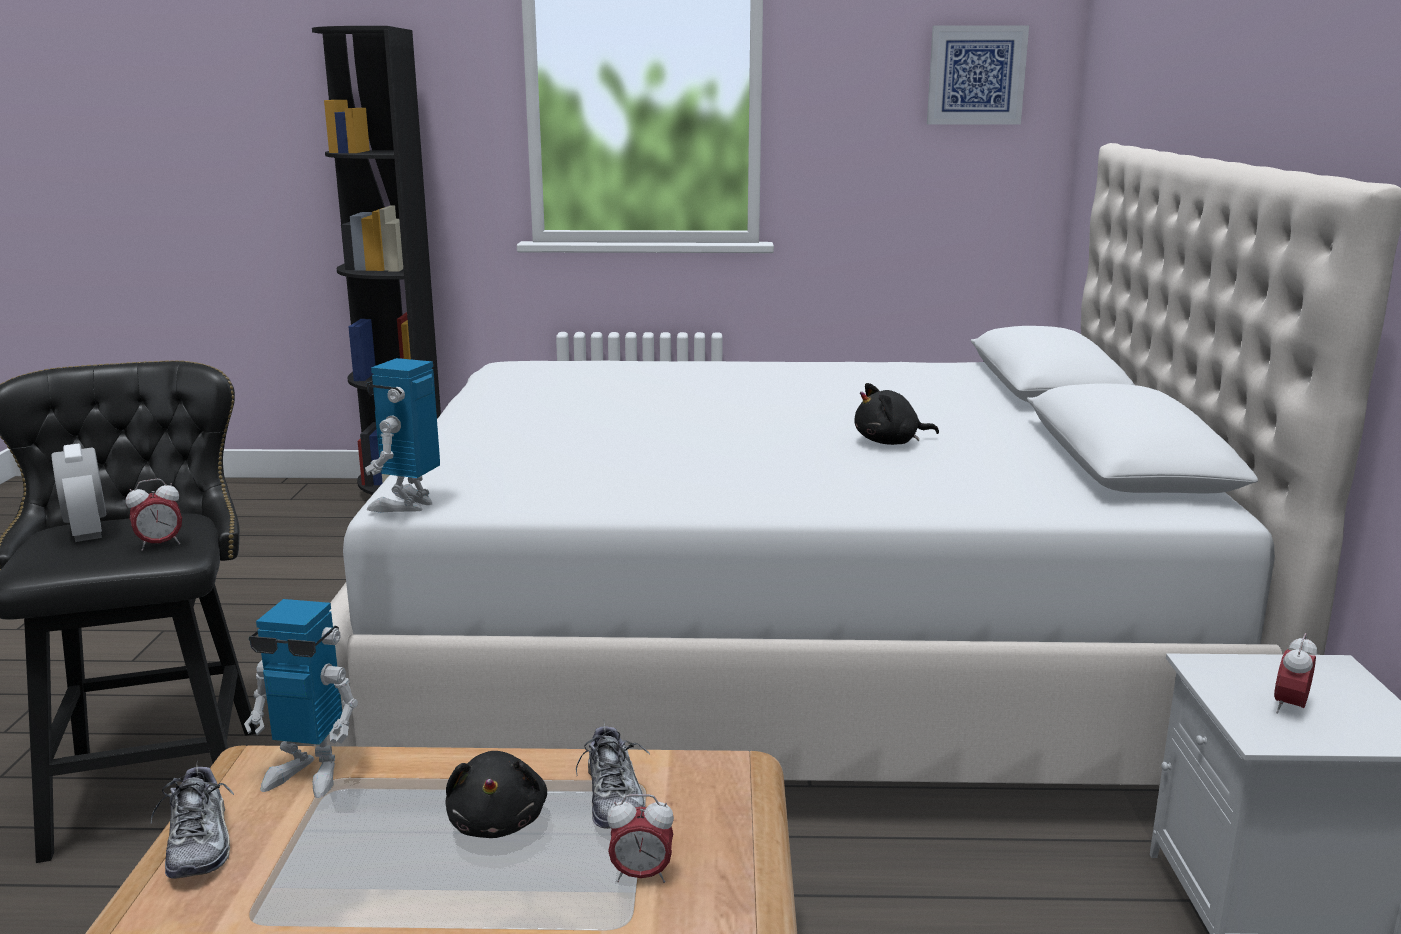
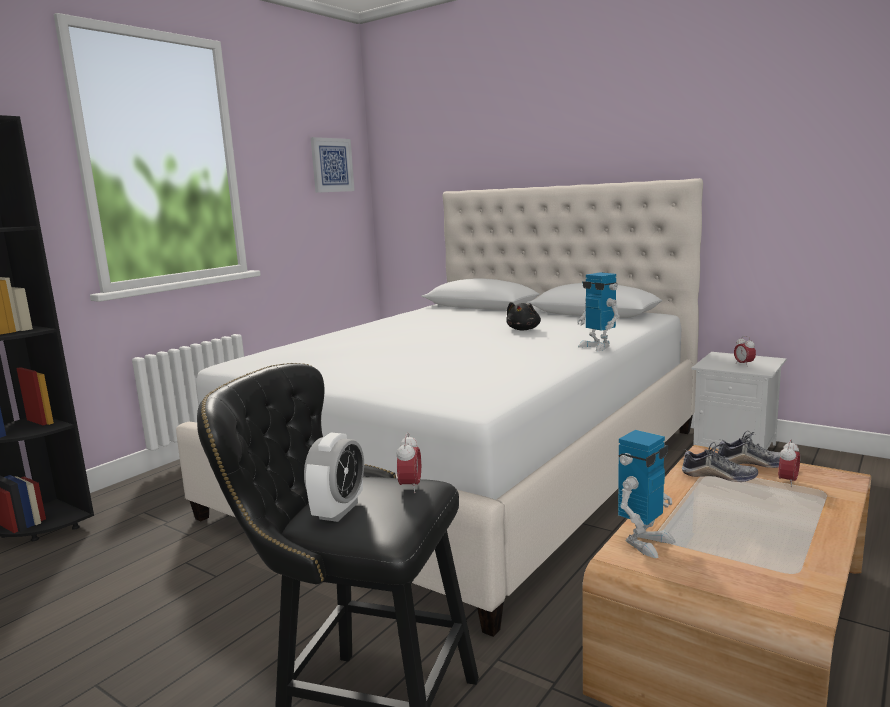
camera: 55 degrees left, 5 degrees down
alarm clock [51,443,106,542] -> alarm clock turned 75 degrees counterclockwise [304,433,364,522]
shoe [151,759,234,879] -> shoe moved to [718,431,780,468]
toy robot [365,358,440,512] -> toy robot moved to [577,272,620,351]
black plush toy [445,751,547,838] -> none

